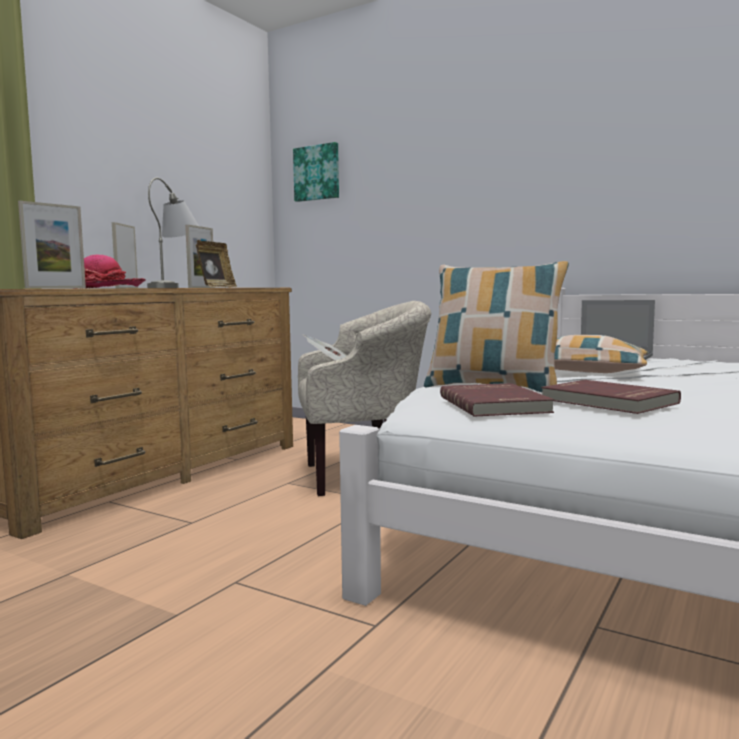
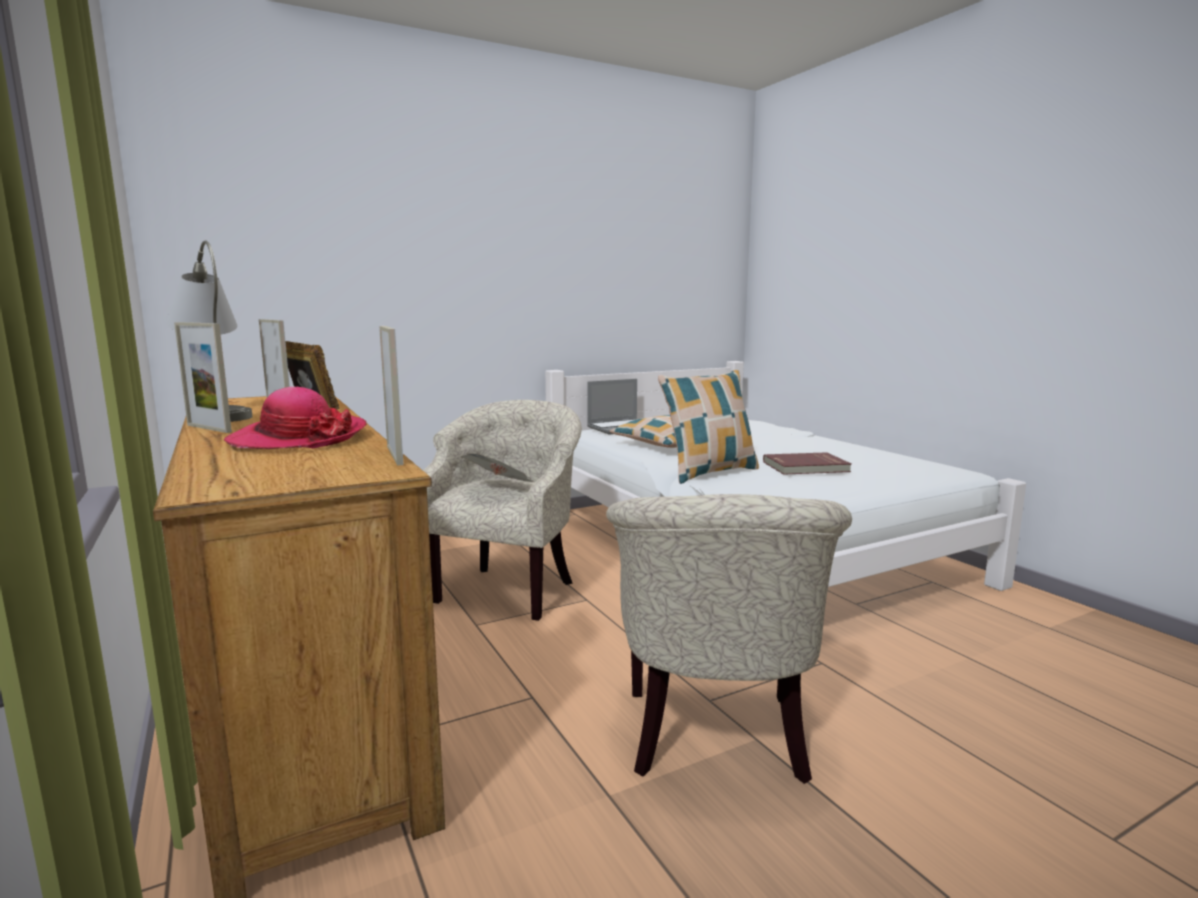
camera: 60 degrees left, 5 degrees up
picture [293,142,339,202] -> none
red book [440,383,554,417] -> none
none -> beige armchair [606,494,852,784]

